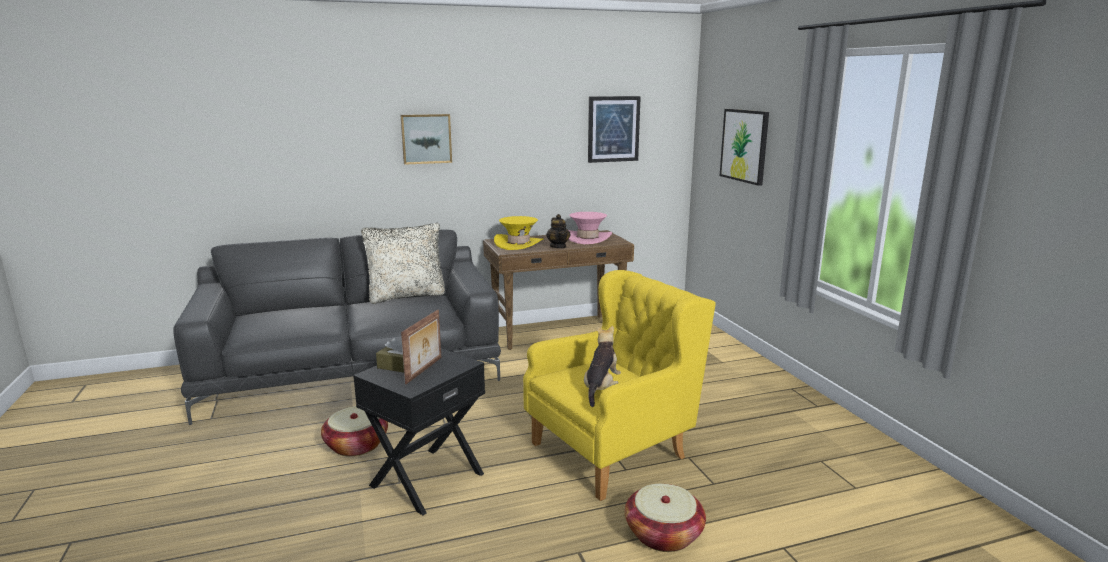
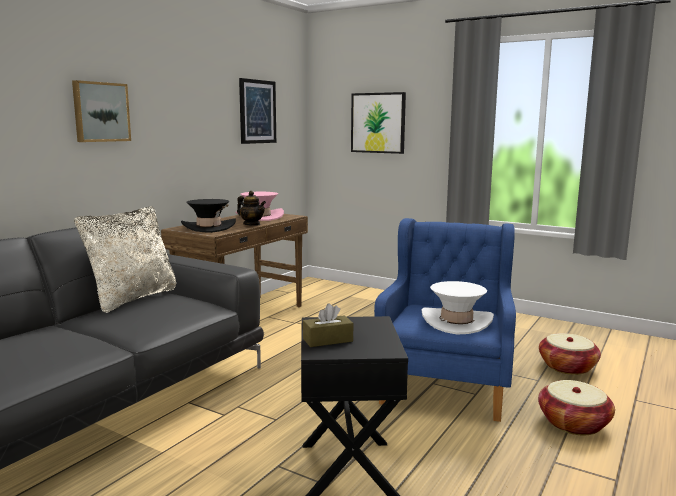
camera: 40 degrees left, 5 degrees down
basket [321,406,388,457] -> basket moved to [539,333,601,375]
picture frame [401,310,441,384] -> none
yellow hat [494,216,544,250] -> black hat [181,199,236,233]
yellow armchair [523,270,716,501] -> blue armchair [374,218,516,422]
plush toy [584,326,621,407] -> white hat [422,281,494,334]

